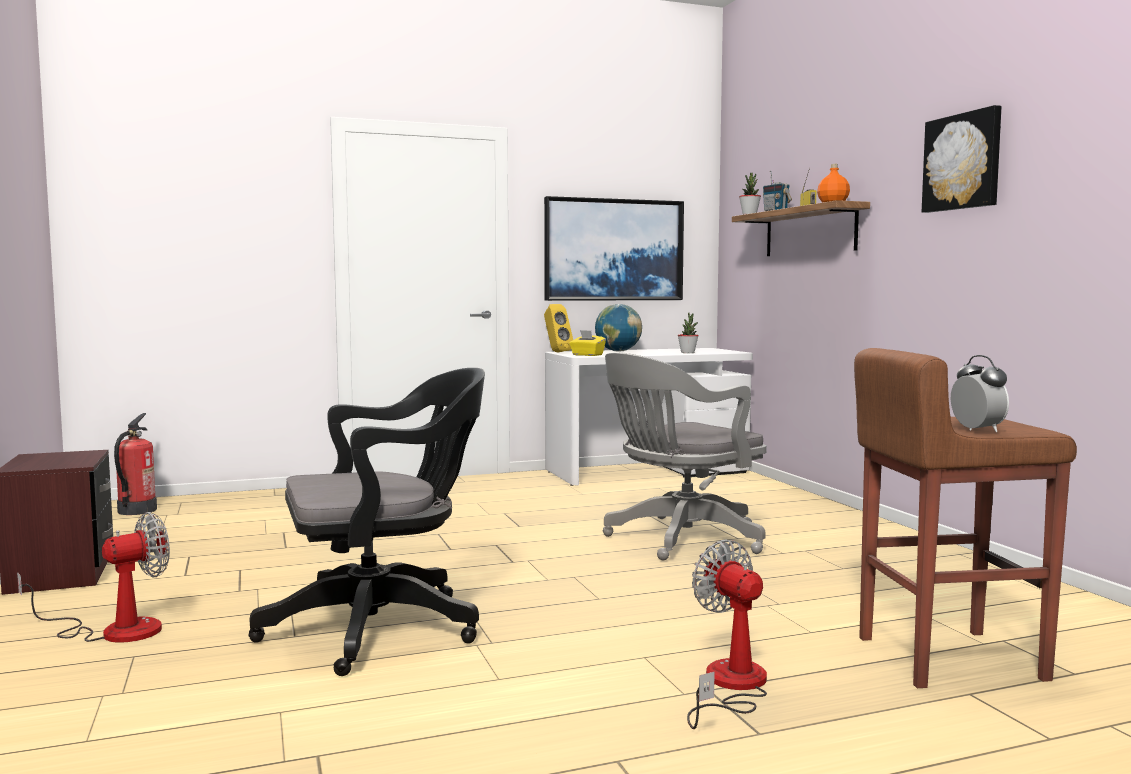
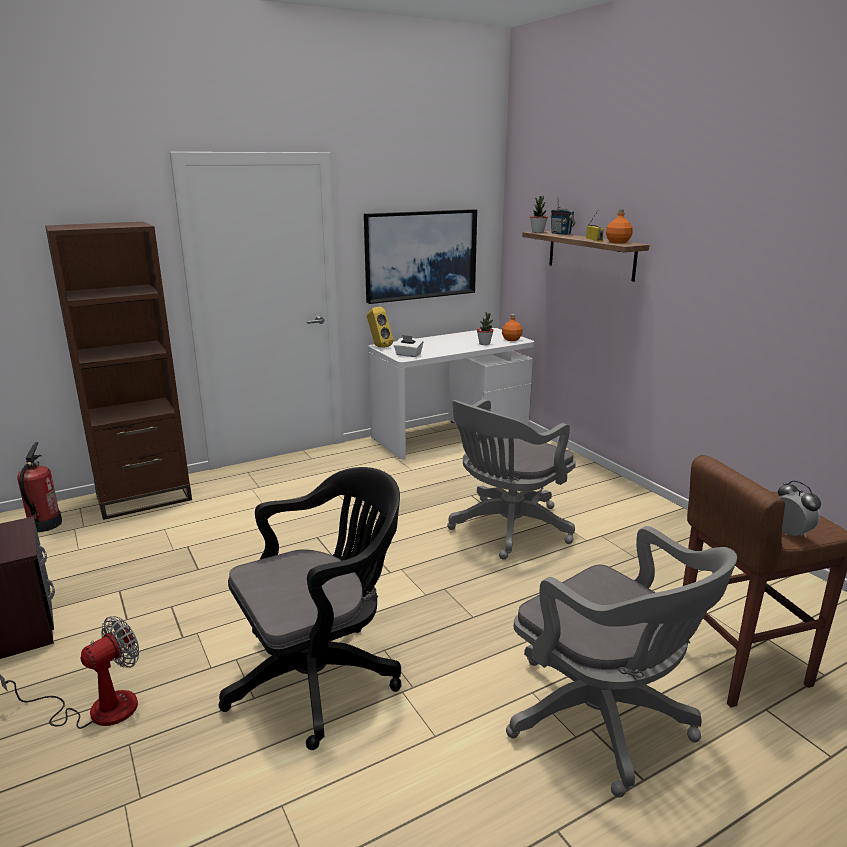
camera: 10 degrees left, 15 degrees up
yellow tissue box [569,330,606,356] -> white tissue box [394,335,423,357]
globe [595,304,642,352] -> none
fan [687,539,767,729] -> grey office chair [506,526,737,797]
picture [922,105,1001,213] -> none
none -> brown bookcase [45,222,192,520]
none -> orange bottle [502,314,523,341]

